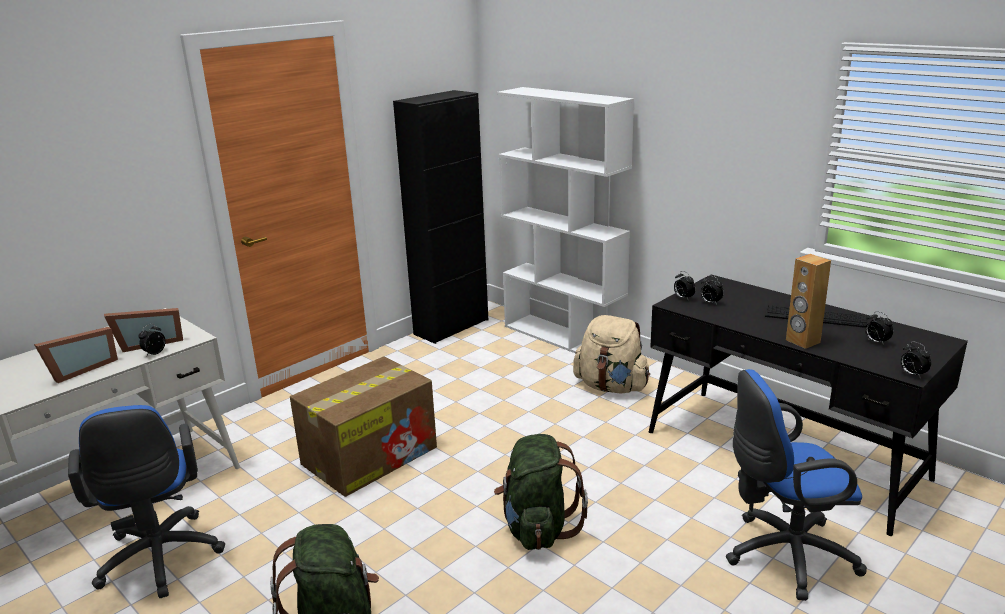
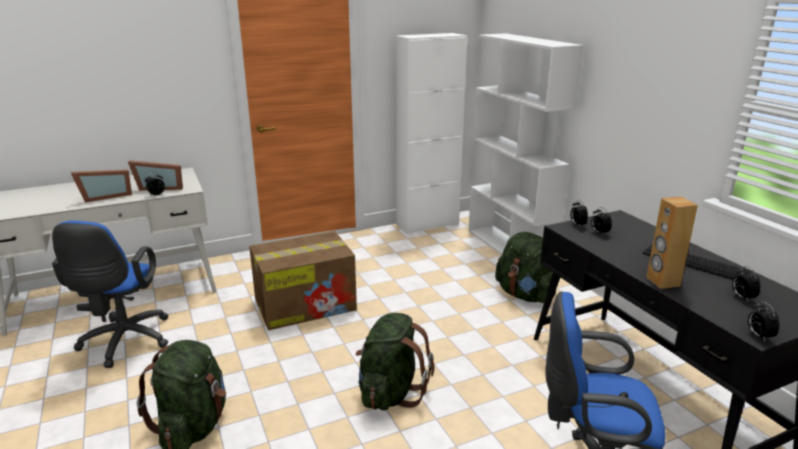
camera: 20 degrees right, 0 degrees up
black cabinet [393,90,488,344] -> white cabinet [395,33,467,234]
beige backpack [573,315,650,394] -> green backpack [495,232,556,303]

